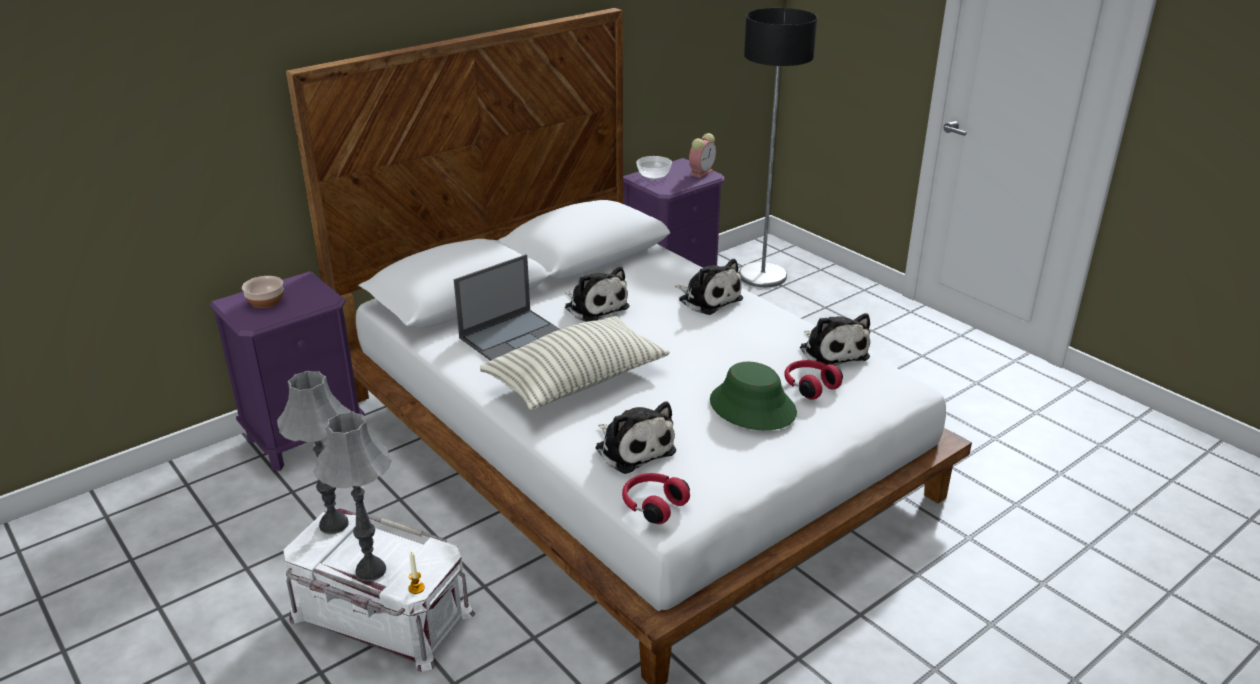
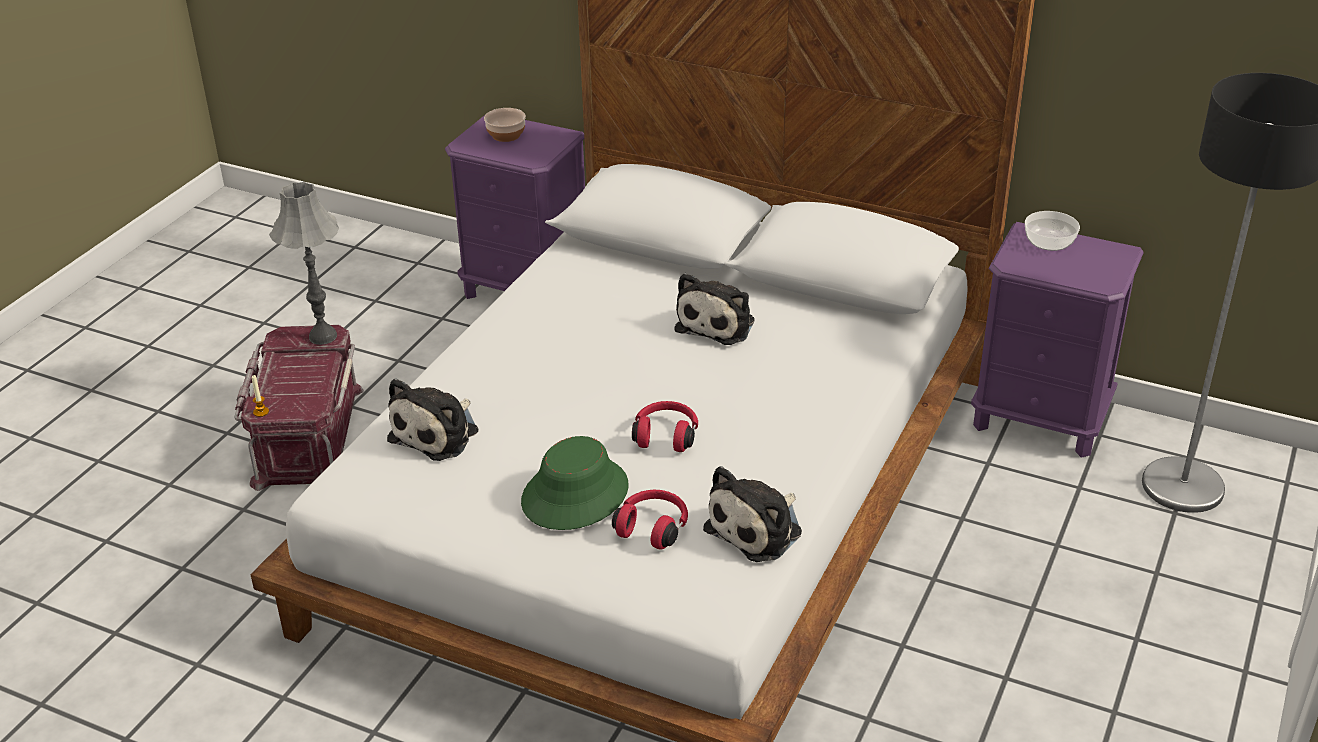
camera: 65 degrees right, 5 degrees up
white storage box [283,508,475,672] -> red storage box [234,325,364,491]
grey table lamp [313,411,392,581] -> none
laptop [454,254,560,361] -> none
pillow [480,316,670,410] -> none
red headphones [622,473,690,524] -> red headphones moved to [632,401,698,452]
plush toy [675,259,743,315] -> none
alarm clock [689,133,716,178] -> none

